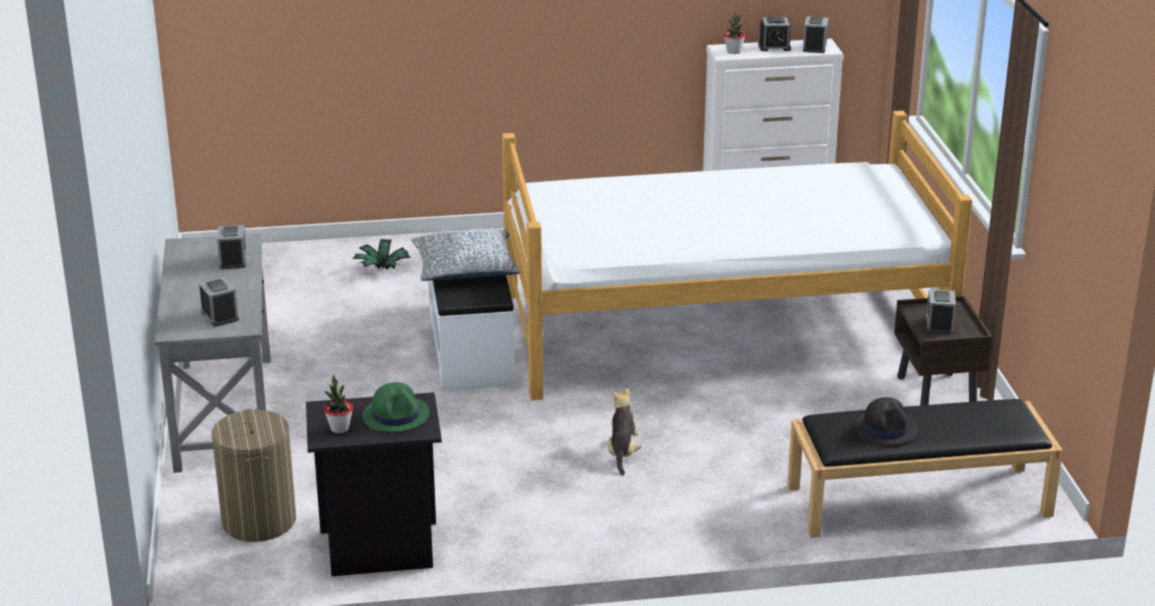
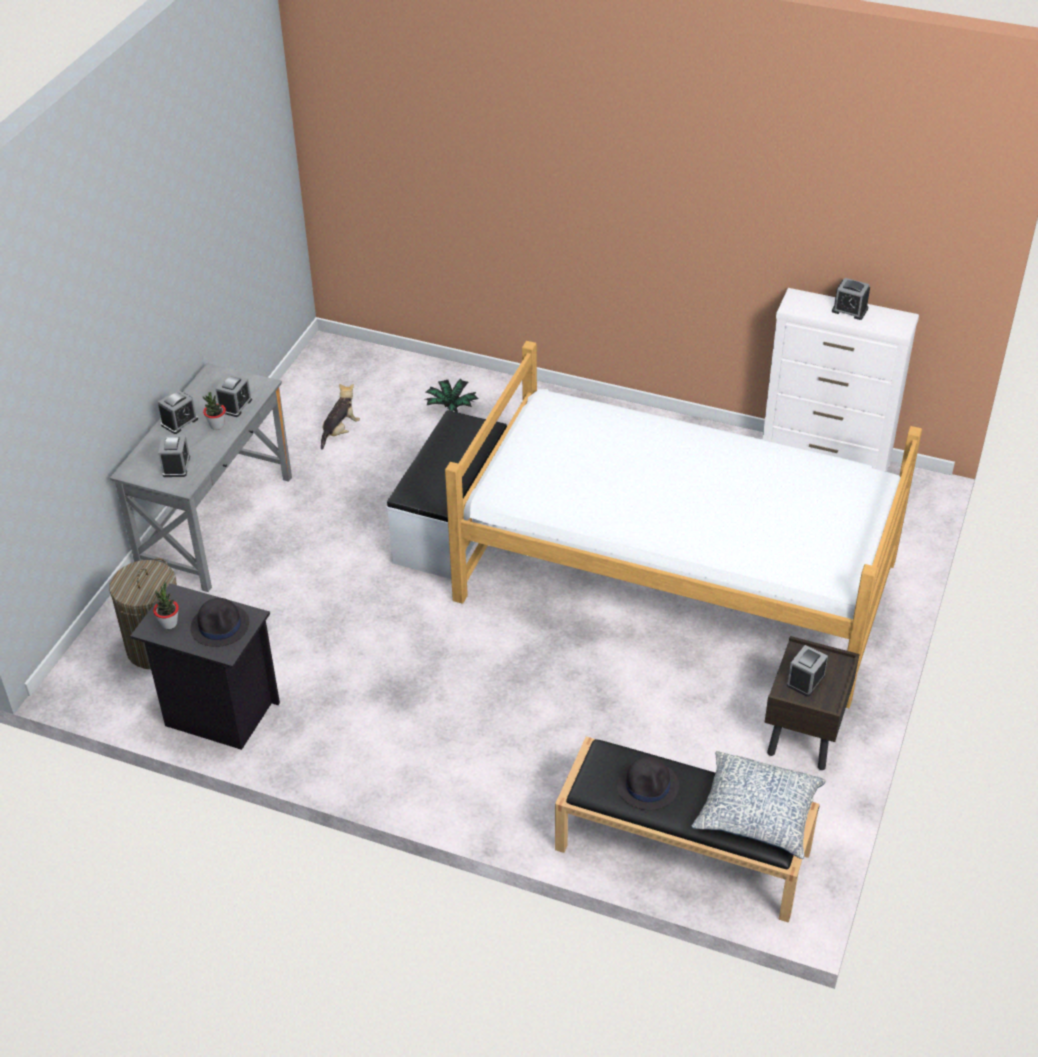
camera: 30 degrees right, 15 degrees up
green hat [362,382,429,432] -> black hat [190,598,249,647]
pillow [411,230,521,281] -> pillow moved to [692,751,826,859]
plush toy [607,388,642,476] -> plush toy moved to [321,384,360,450]
potted plant [724,13,745,54] -> potted plant moved to [202,392,226,430]
alarm clock [803,16,828,53] -> alarm clock moved to [158,389,198,434]

